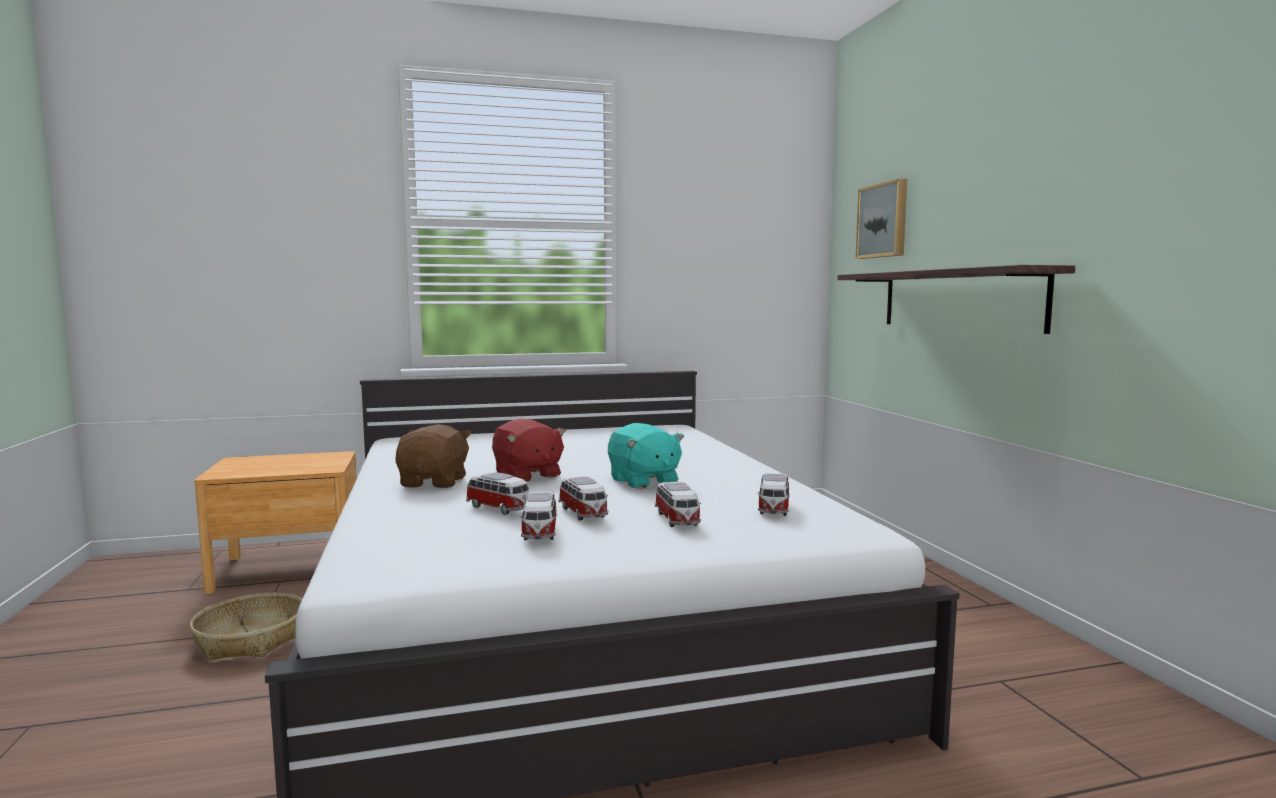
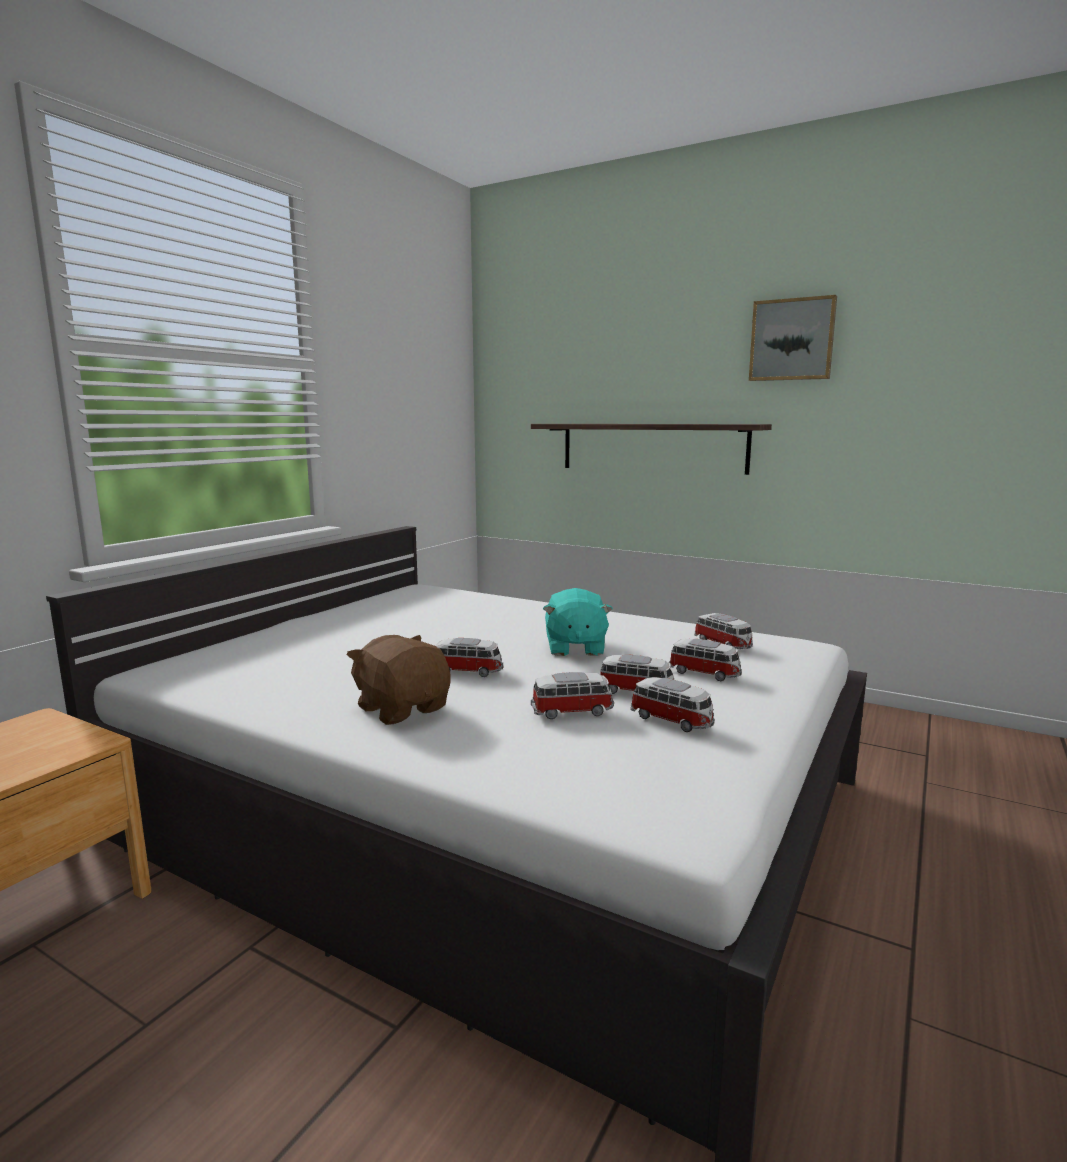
camera: 45 degrees left, 5 degrees up
basket [190,593,302,661] -> none
red plush toy [492,419,566,482] -> toy car [436,638,504,677]
turquoise plush toy [608,423,684,489] -> turquoise plush toy turned 75 degrees clockwise [543,588,613,656]
picture [856,179,907,259] -> picture moved to [749,295,837,381]

